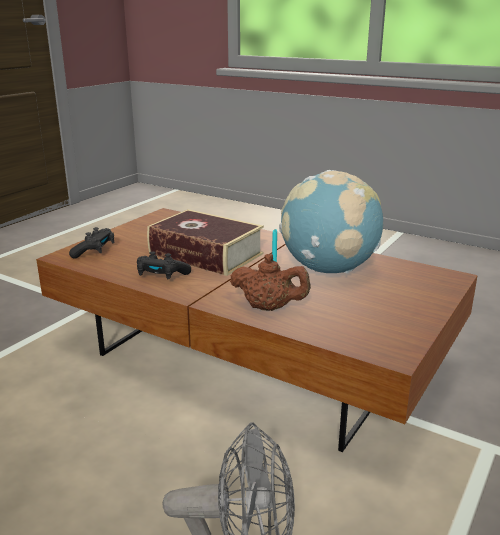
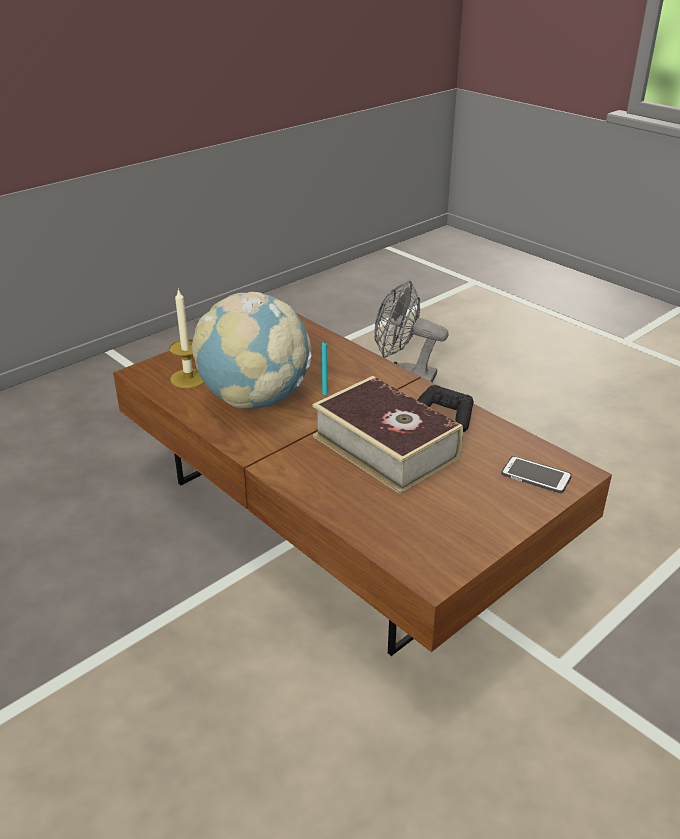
camera: 165 degrees left, 10 degrees up
black game controller [69,227,114,258] -> phone [501,456,572,493]
brown teapot [230,254,311,311] -> none
none -> candle [169,288,204,388]

